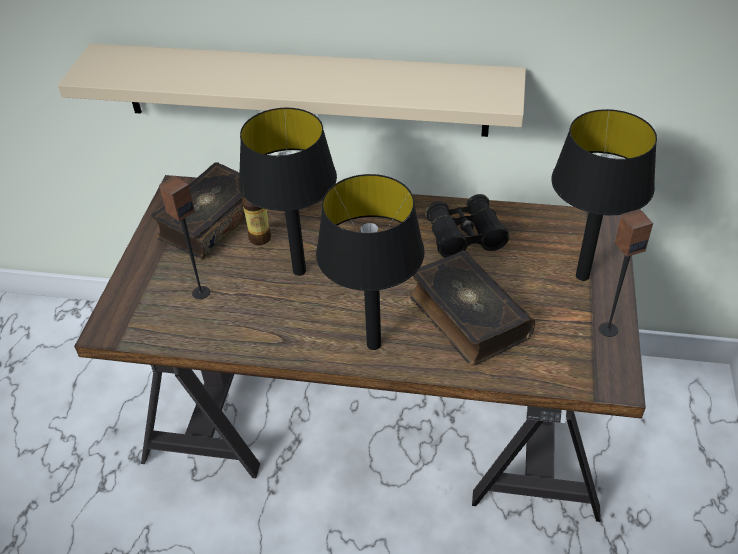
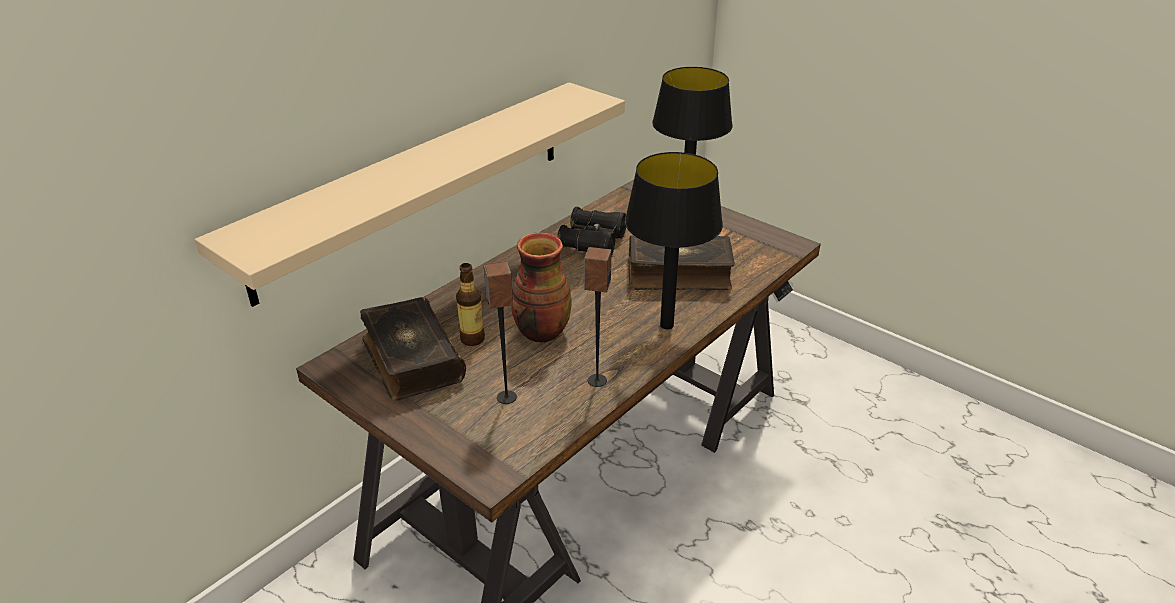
camera: 60 degrees left, 10 degrees down
black table lamp [239,108,337,276] -> vase [511,233,572,343]
speaker [599,209,653,337] -> speaker moved to [584,247,611,387]

